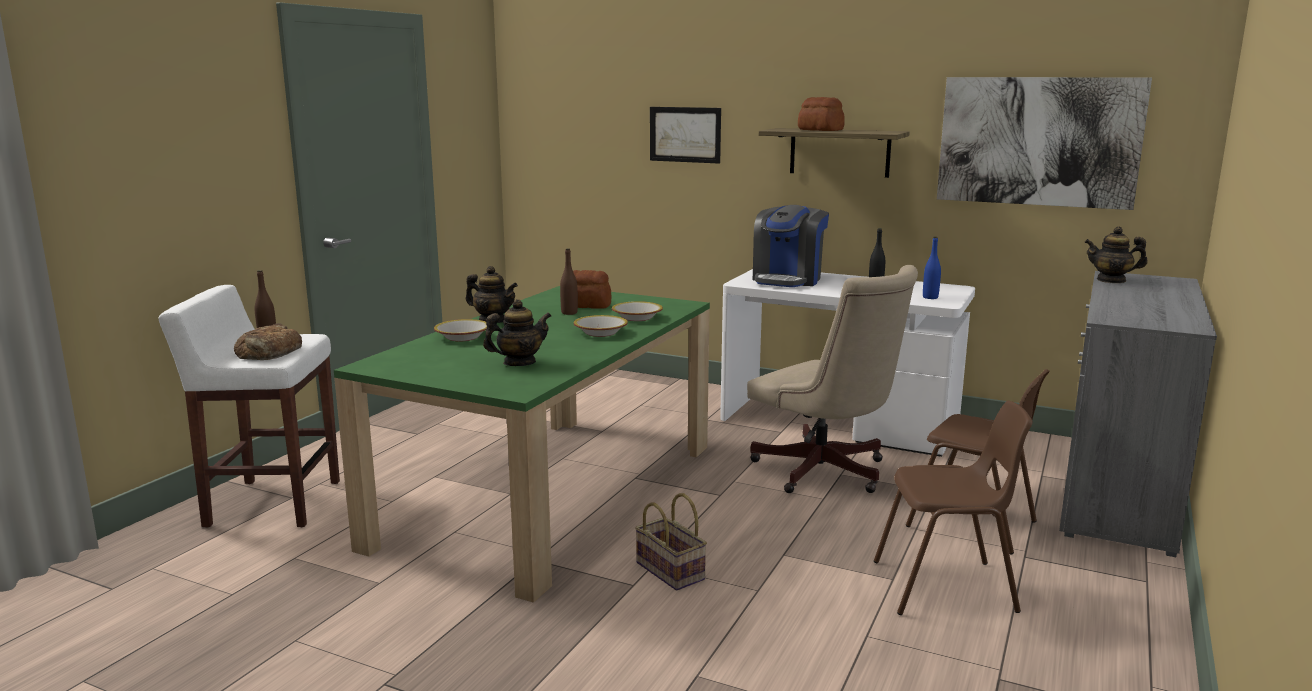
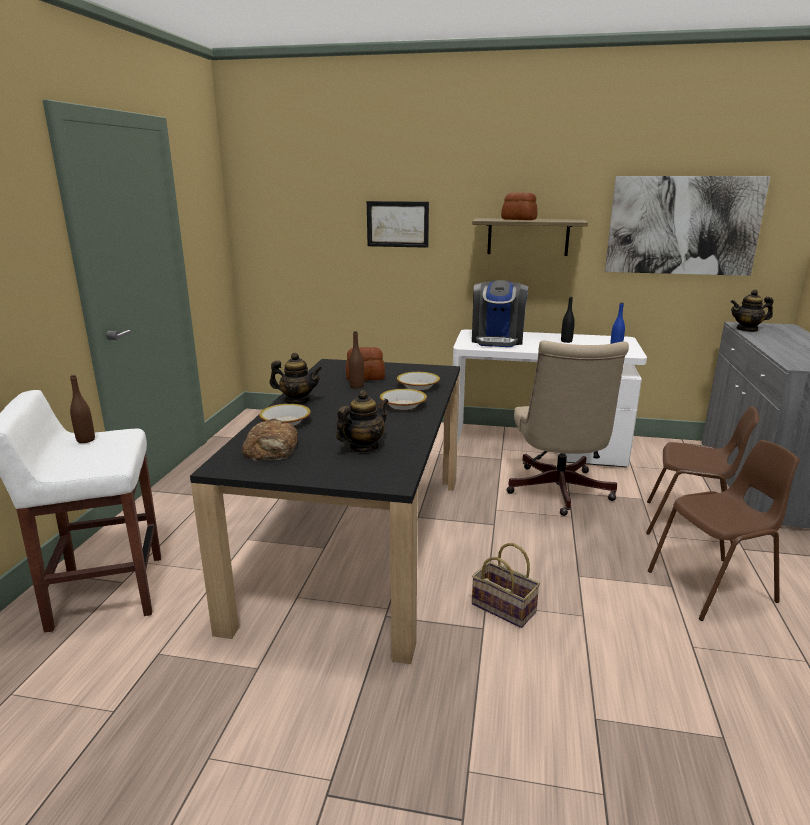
camera: 15 degrees left, 5 degrees up
bread [234,323,302,360] -> bread moved to [242,419,298,461]
green dining table [334,286,710,603] -> black dining table [190,359,460,664]
beige office chair [747,265,918,493] -> beige office chair turned 60 degrees clockwise [506,340,629,516]

